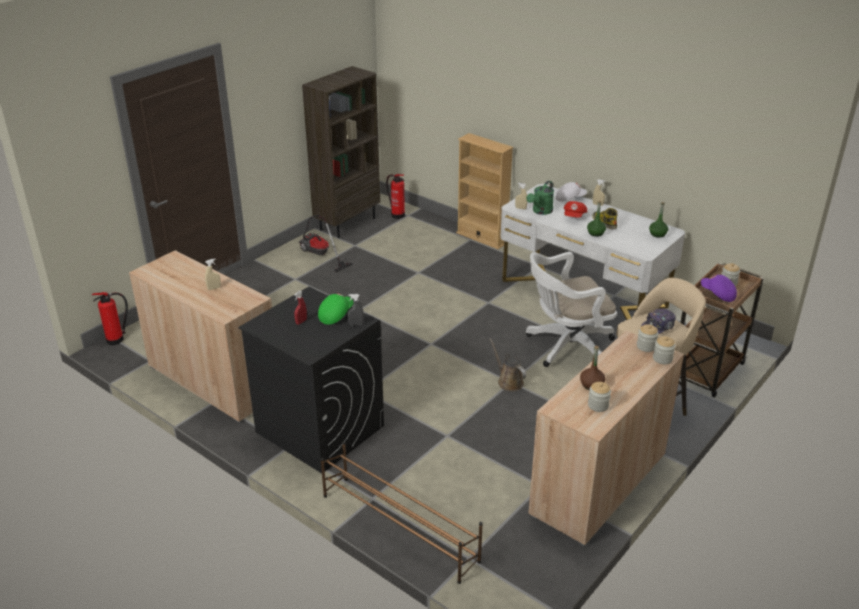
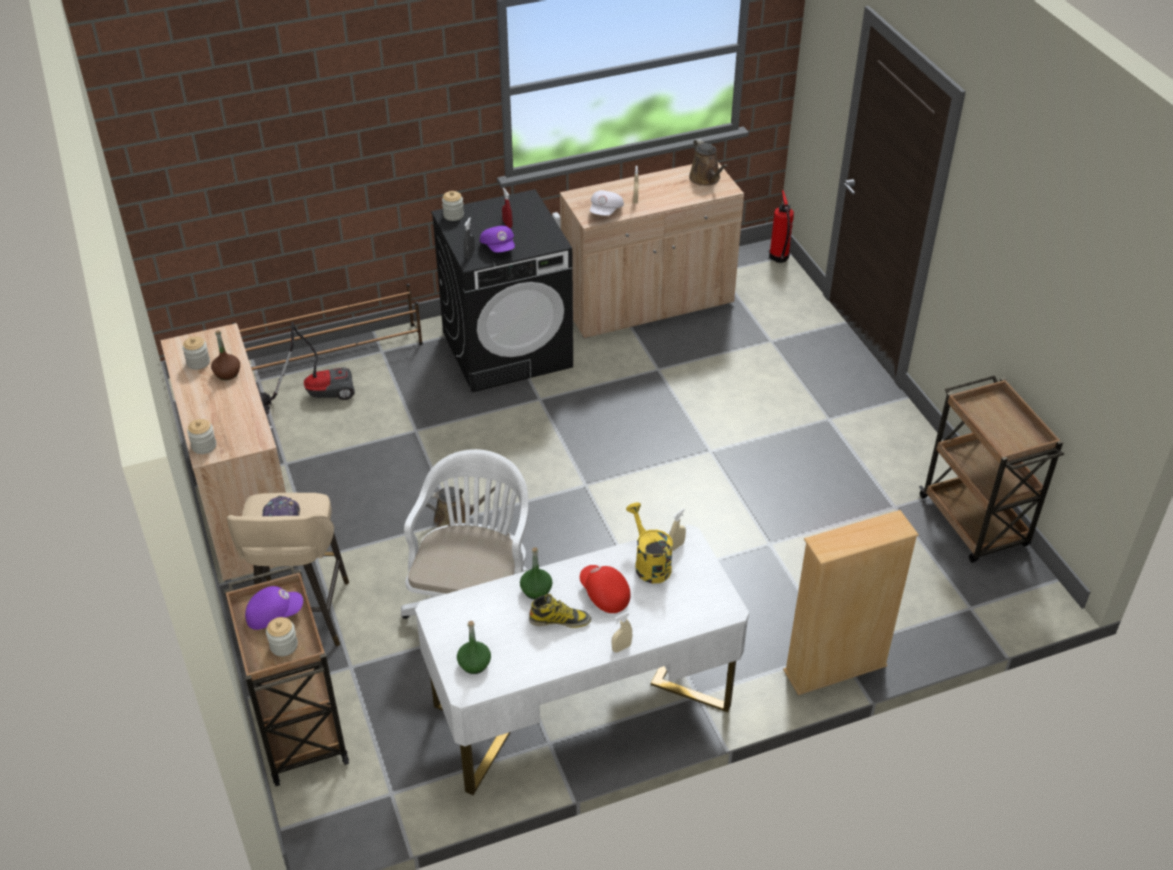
camera: 120 degrees right, 10 degrees up
vacuum cleaner [299,215,353,272] -> vacuum cleaner moved to [260,322,355,414]
brown bookcase [302,66,380,238] -> brown cart [919,375,1064,563]
green cap [318,293,353,325] -> purple cap [480,225,515,252]
fire extinguisher [386,174,405,219] -> none
green watering can [526,181,554,215] -> yellow watering can [626,502,673,583]
white cap [556,182,587,201] -> white cap moved to [590,190,624,216]
jar [637,324,659,352] -> jar moved to [442,191,464,221]
none -> brown watering can [689,139,728,186]

